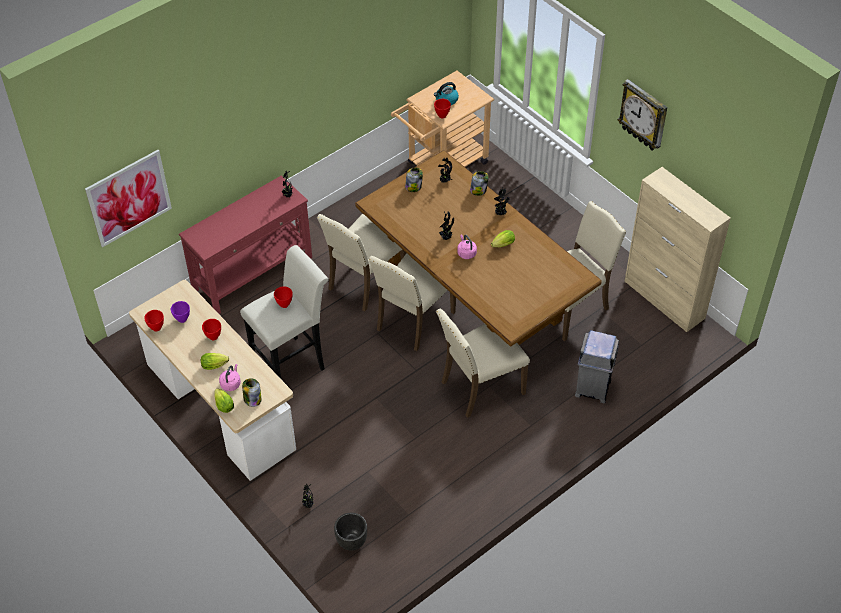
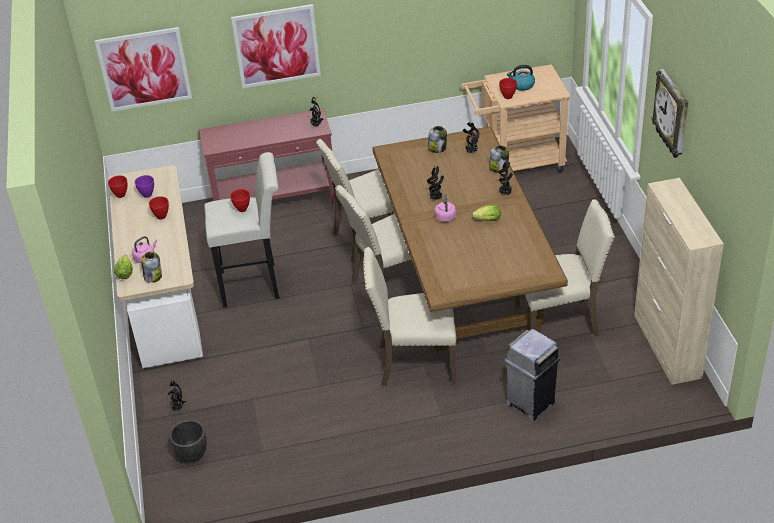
camera: 30 degrees right, 10 degrees down
lettuce [201,353,229,370] -> none
none -> picture [231,4,321,89]

